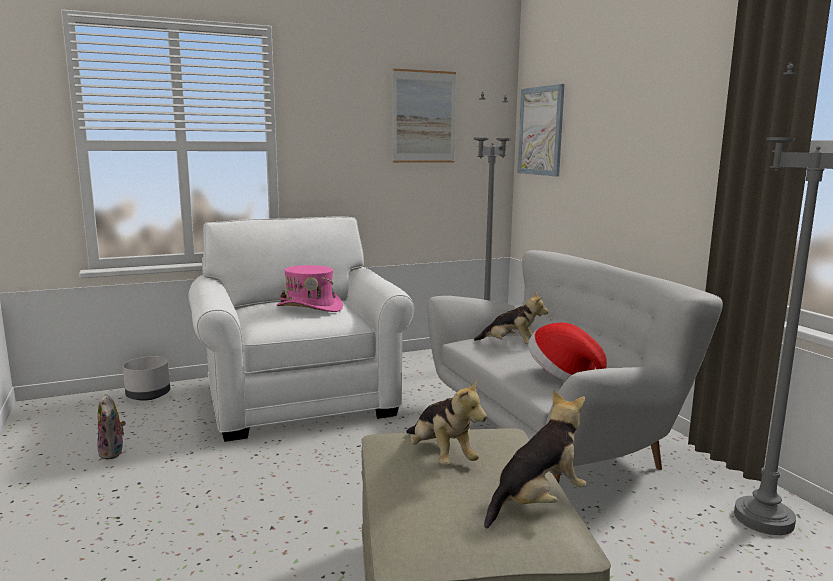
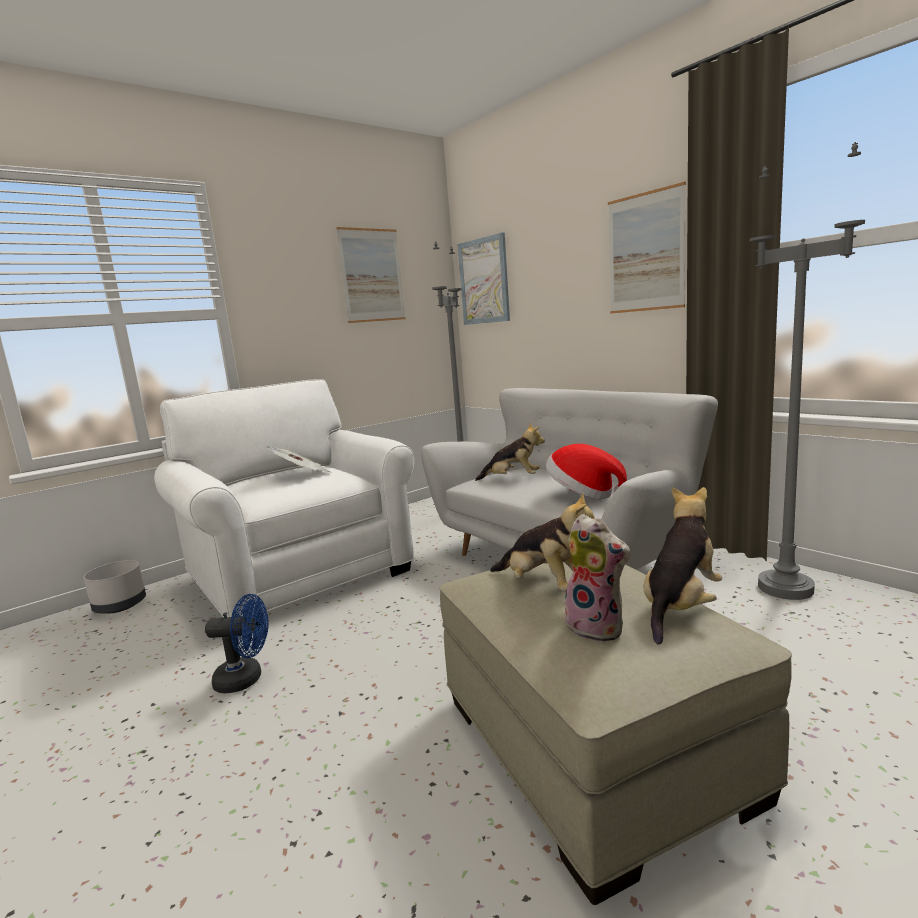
camera: 15 degrees left, 0 degrees up
plush toy [97,394,126,459] -> plush toy moved to [562,514,631,642]
pink hat [277,265,343,312] -> newspaper [264,446,331,472]
none -> blue fan [205,594,269,693]
none -> picture [608,182,686,314]

